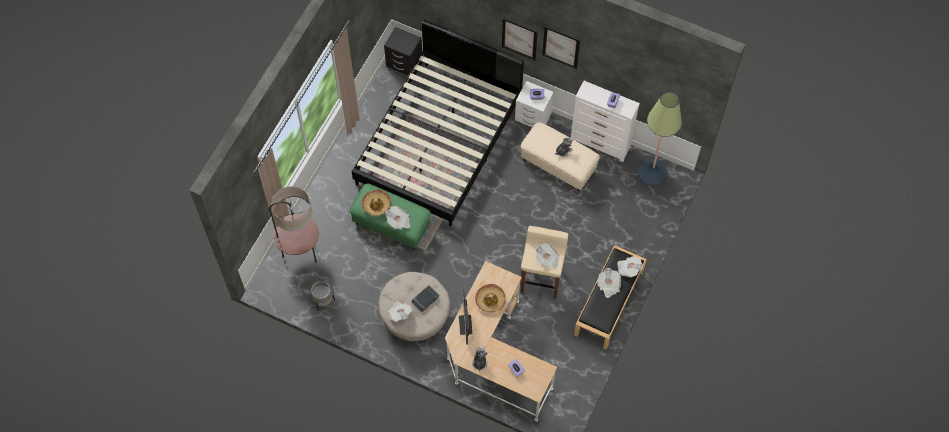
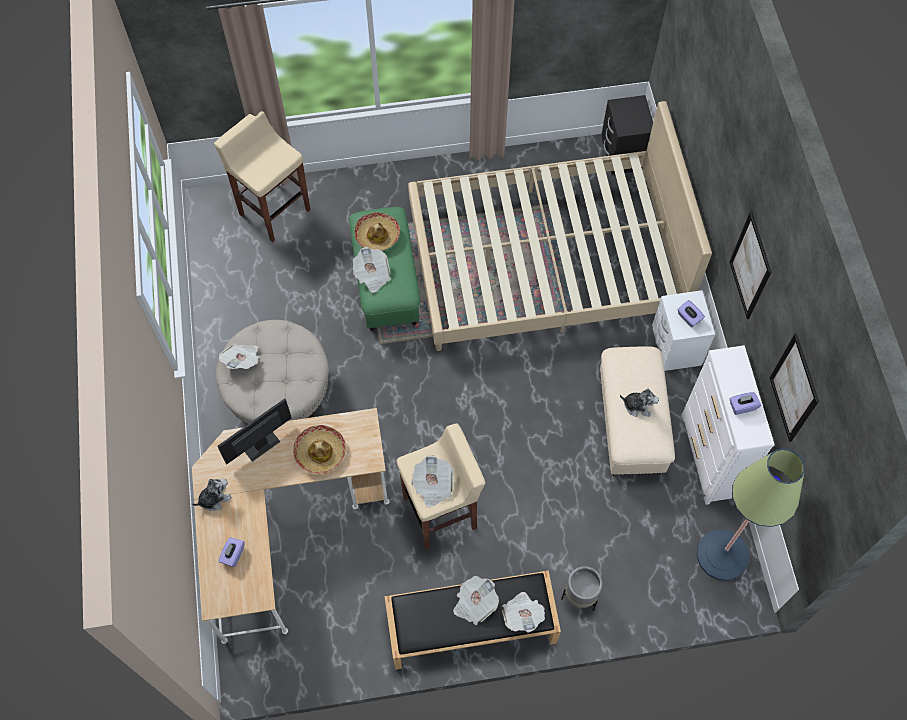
camera: 55 degrees right, 0 degrees up
floor lamp [269,186,319,263] -> beige stool [214,111,310,242]
grey planter [311,281,335,311] -> grey planter moved to [561,566,602,611]
black bed [352,20,524,226] -> beige bed [408,101,712,351]
black book [412,285,440,312] -> none
picture [502,18,538,60] -> picture moved to [770,333,819,442]

